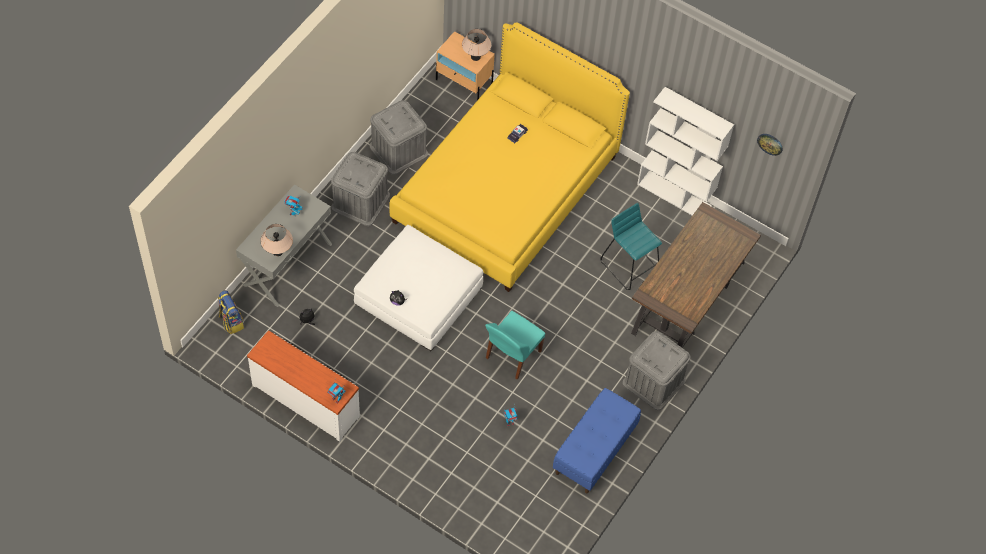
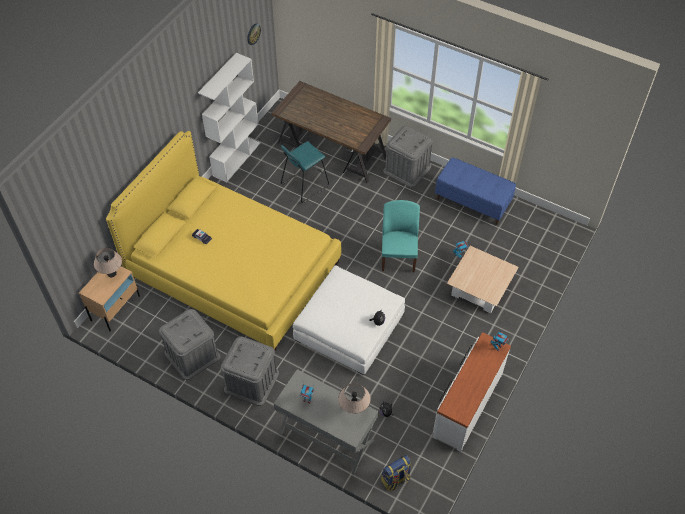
camera: 90 degrees left, 5 degrees down
turquoise chair [485,311,545,379] -> turquoise chair turned 120 degrees counterclockwise [382,200,420,273]
none -> beige coffee table [447,246,519,313]

